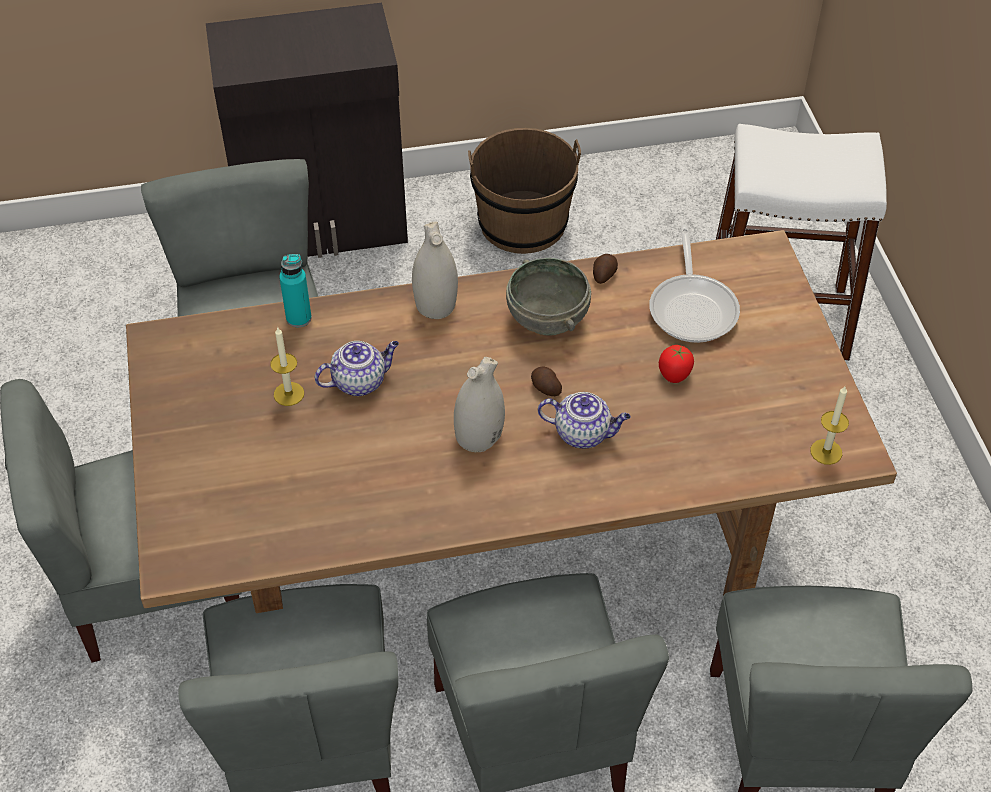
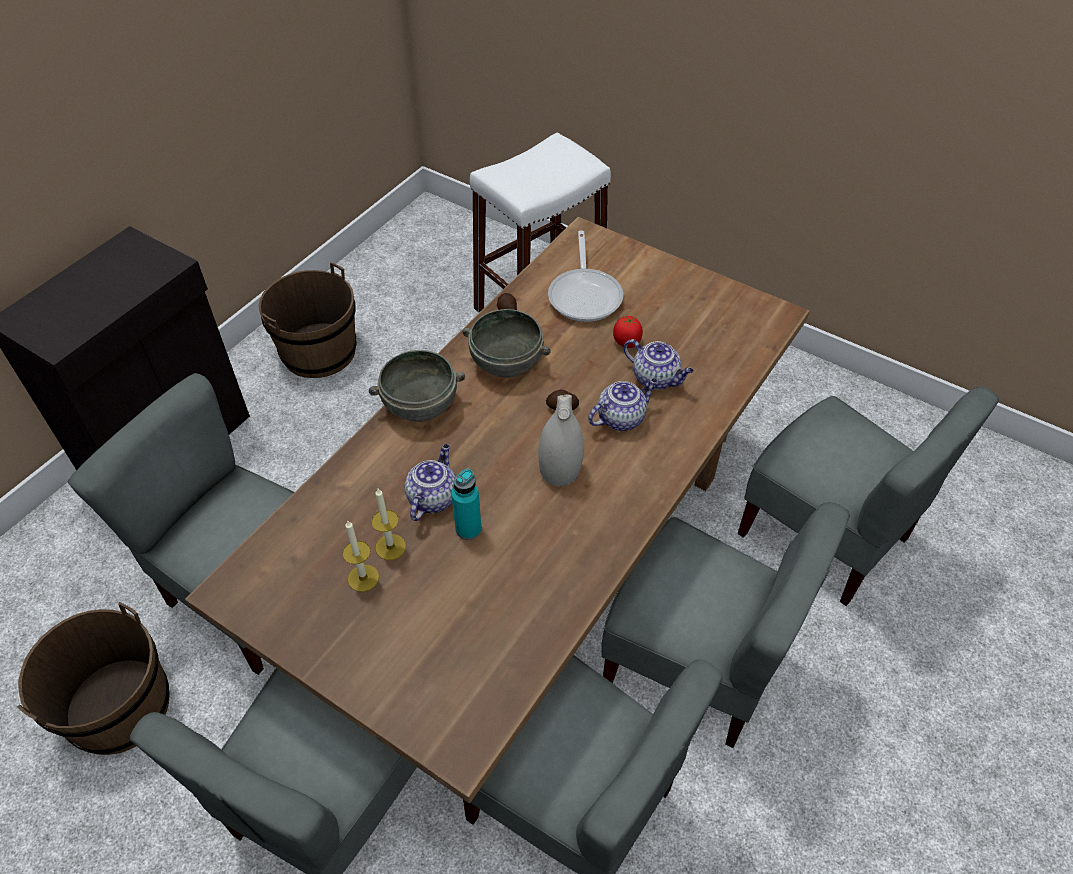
camera: 45 degrees left, 0 degrees up
turquoise bottle [279,254,312,327] -> turquoise bottle moved to [451,469,482,540]
white vase [412,222,458,319] -> grey bowl [369,350,465,422]
frying pan [649,225,740,343] -> frying pan turned 45 degrees clockwise [548,230,623,322]
candle [810,385,849,465] -> candle moved to [342,520,379,592]
none -> brown bucket [17,602,170,755]
none -> teapot [624,339,694,390]

